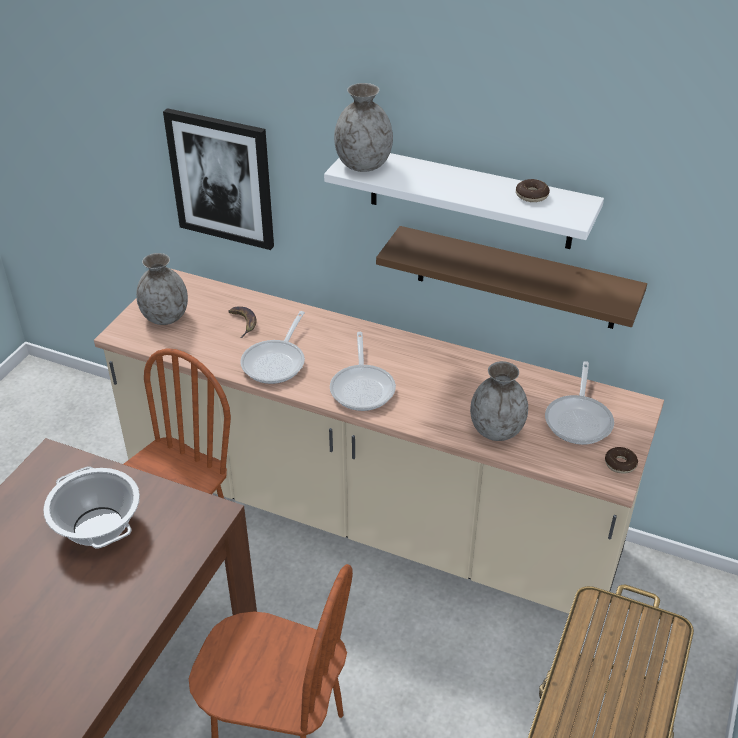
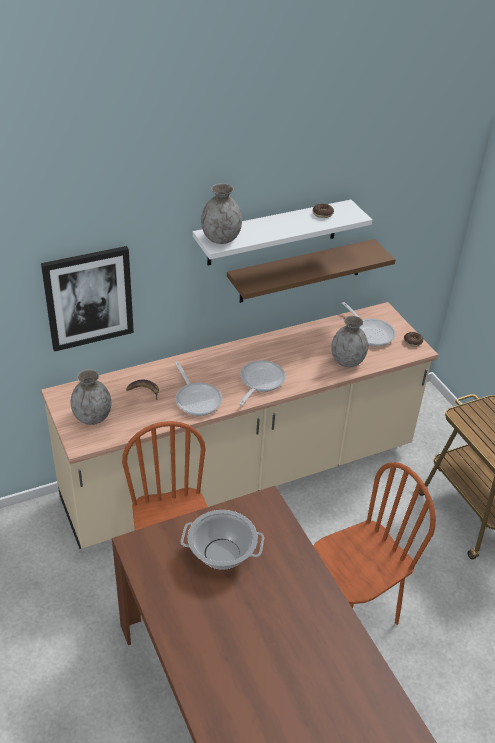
camera: 50 degrees left, 0 degrees up
frying pan [330,332,396,411] -> frying pan turned 105 degrees counterclockwise [239,360,286,405]

